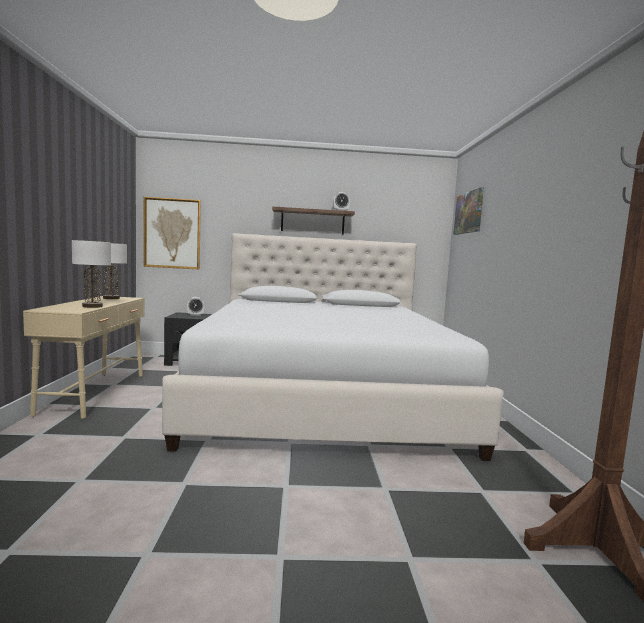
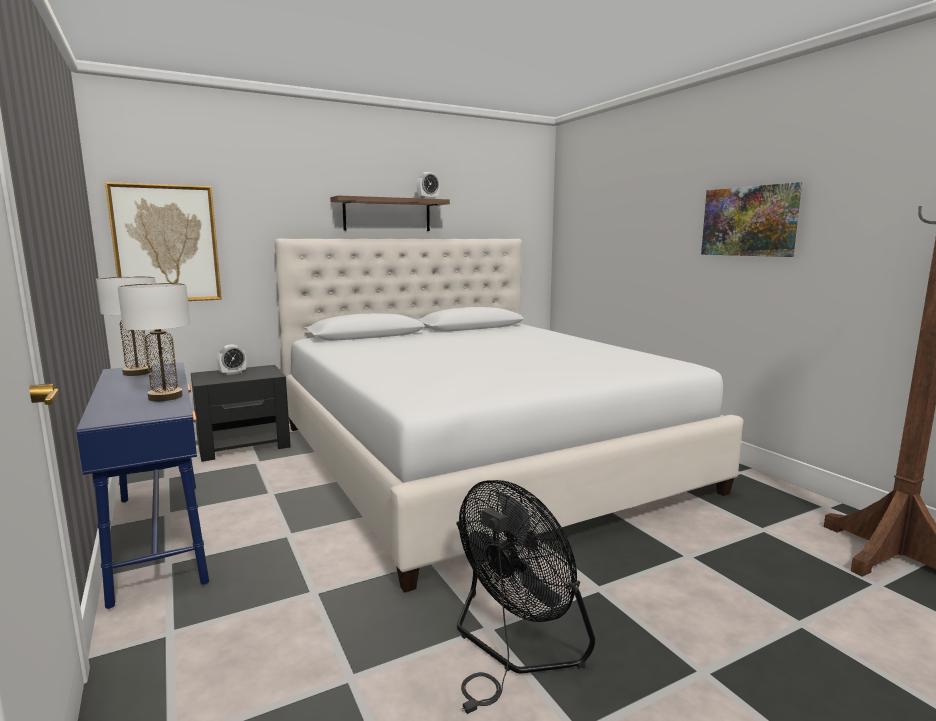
camera: 25 degrees left, 5 degrees up
beige console table [23,296,145,419] -> blue console table [76,362,209,609]
picture [453,187,484,235] -> picture moved to [701,182,802,257]
none -> black fan [456,480,595,714]

